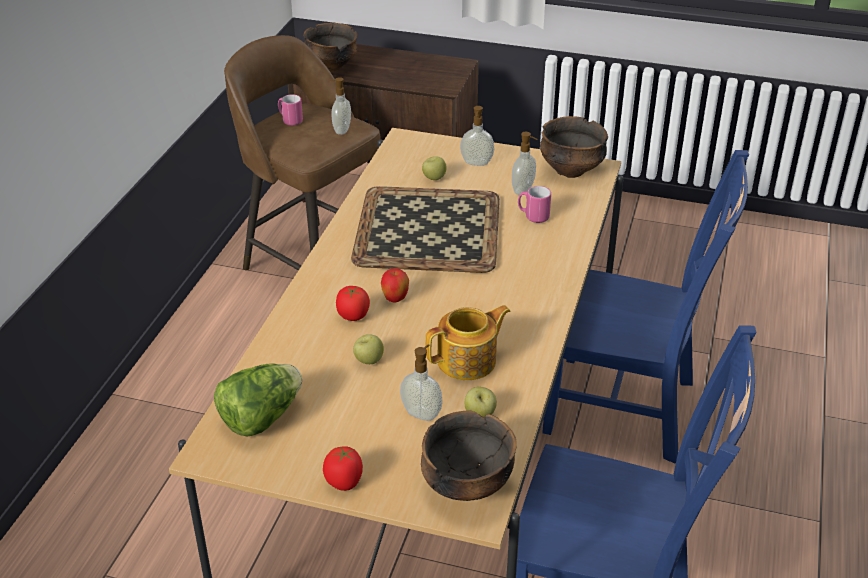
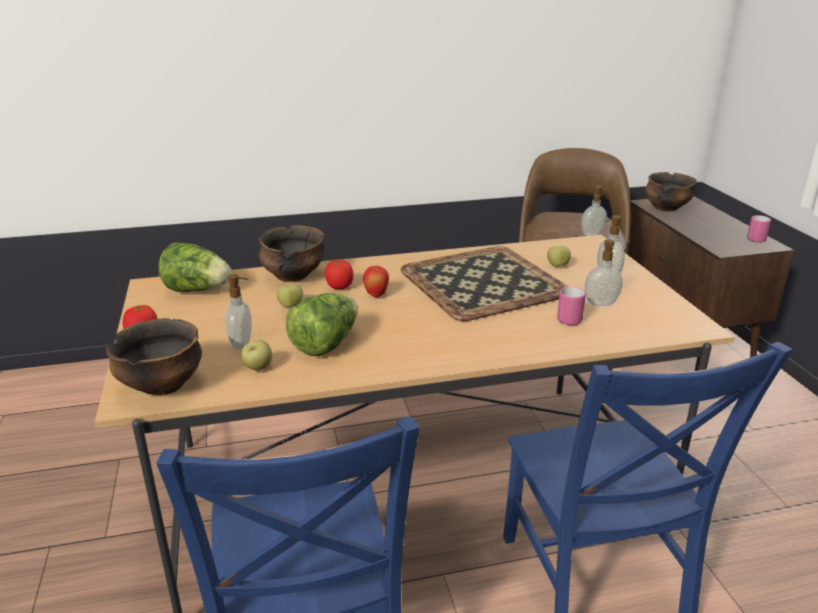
camera: 60 degrees right, 10 degrees down
pink mug [278,94,303,126] -> pink mug moved to [747,215,771,243]
teapot [425,305,511,380] -> lettuce [286,293,358,356]
bowl [540,116,608,178] -> bowl moved to [259,225,324,282]

